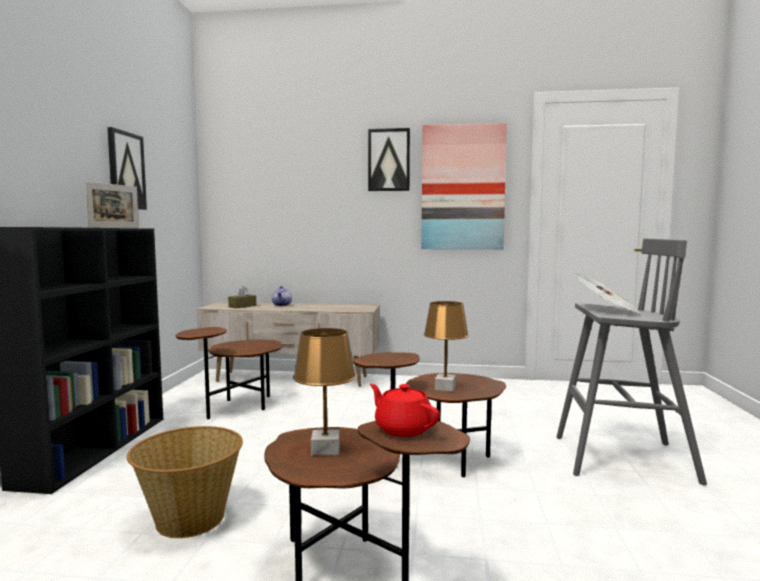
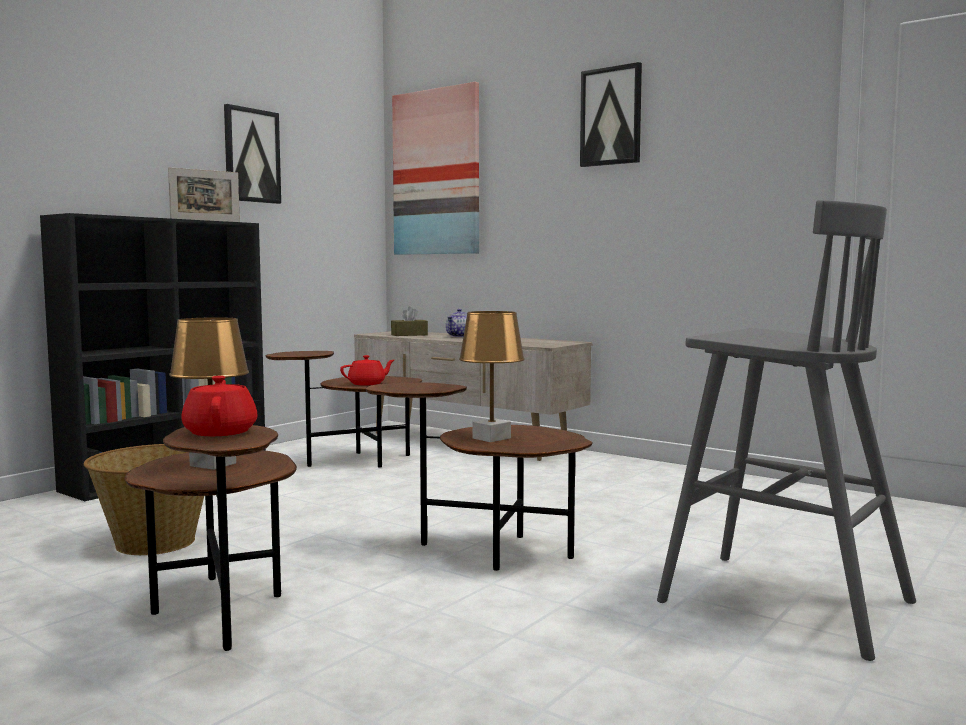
camera: 30 degrees right, 0 degrees up
picture [421,123,507,249] -> picture moved to [392,82,479,255]
newspaper [573,272,642,315] -> none
none -> red teapot [340,355,394,386]

